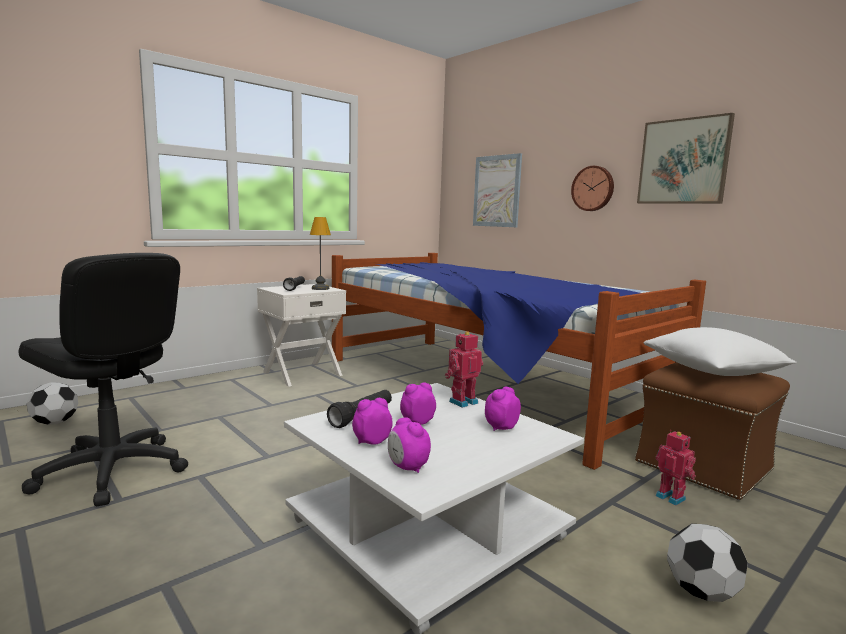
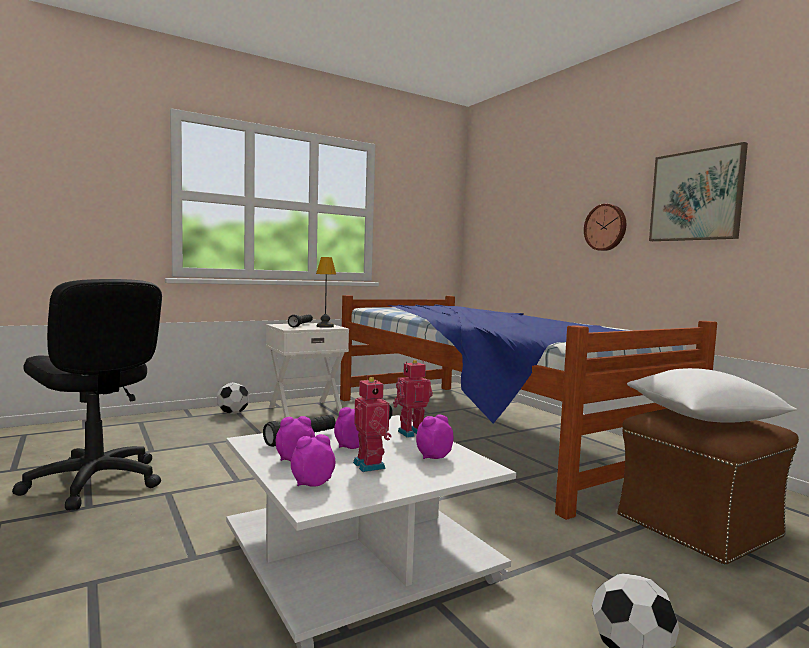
camera: 10 degrees right, 5 degrees down
football [27,382,78,425] -> football moved to [217,382,249,414]
alarm clock [388,417,431,473] -> alarm clock turned 90 degrees clockwise [291,434,335,487]
picture [473,153,522,227] -> none
toy robot [656,430,696,506] -> toy robot moved to [353,376,393,472]

